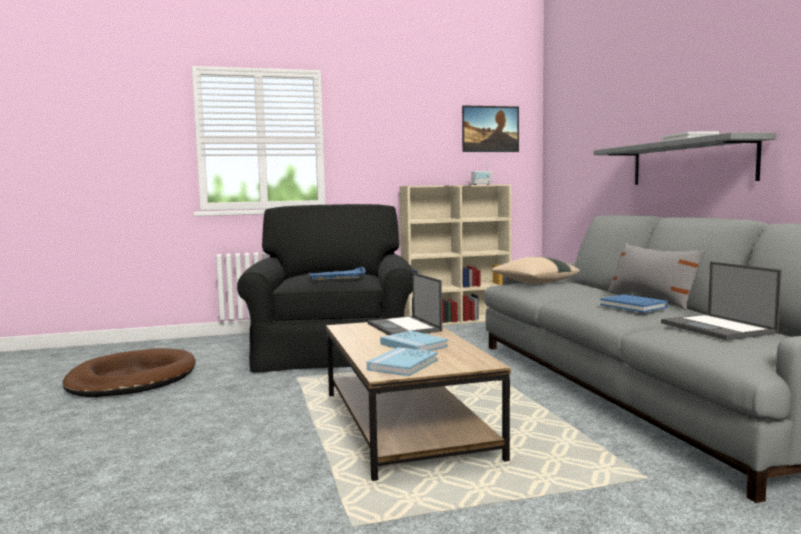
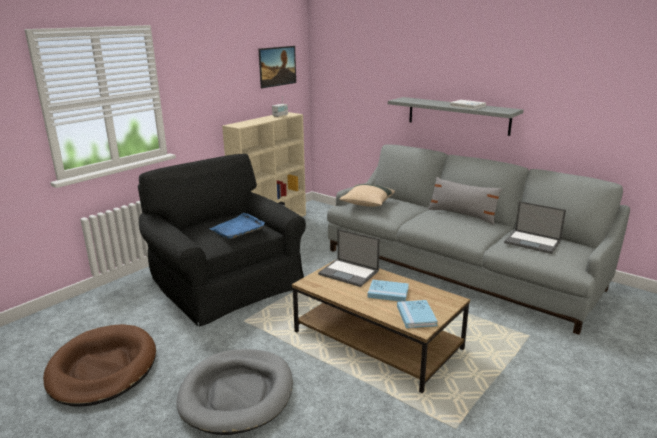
camera: 35 degrees left, 15 degrees up
blue book [600,294,668,313] -> none
none -> grey dog bed [176,349,293,435]

